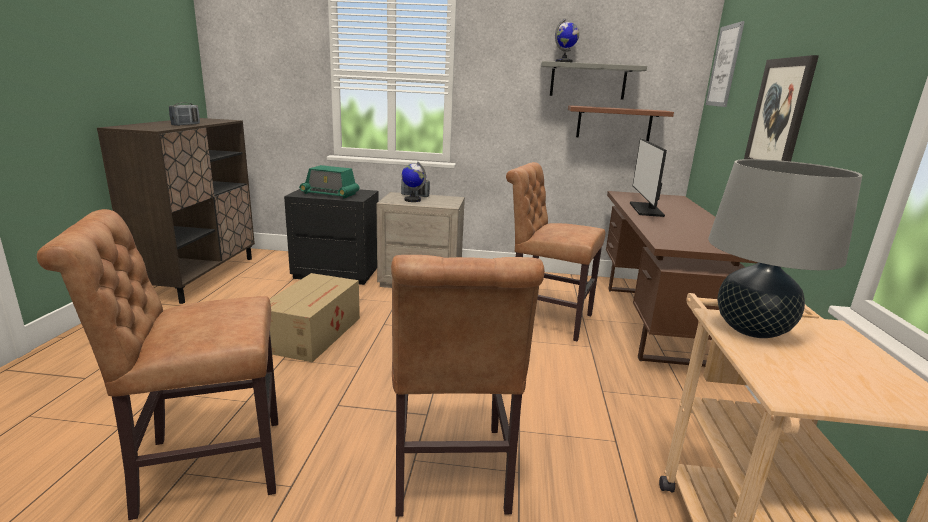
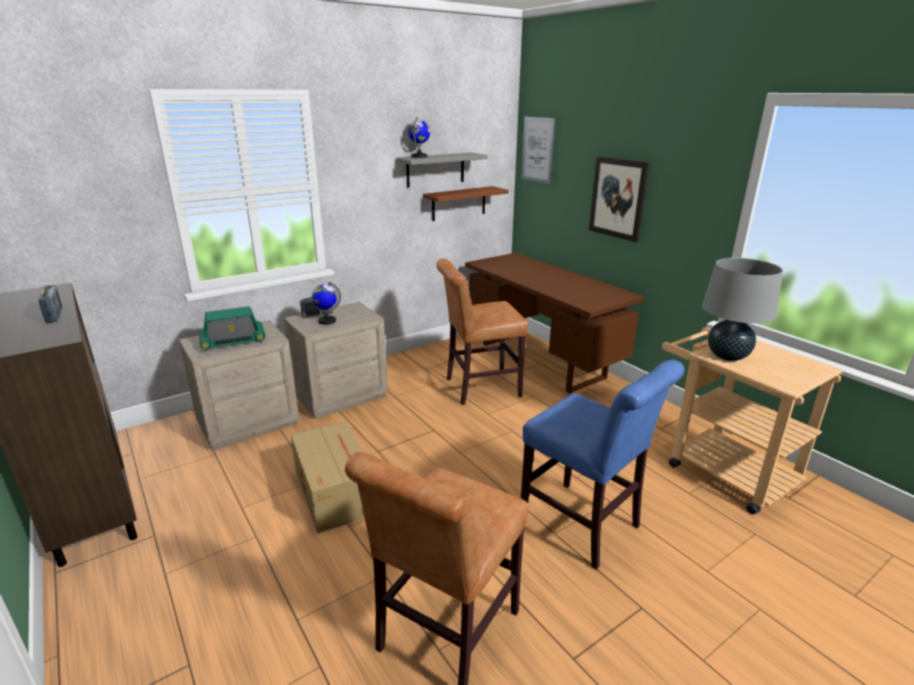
camera: 40 degrees left, 5 degrees up
black nightstand [284,189,379,285] -> beige nightstand [179,320,299,451]
brown chair [391,255,545,517] -> blue chair [521,360,684,570]
monitor [630,138,667,217] -> none

